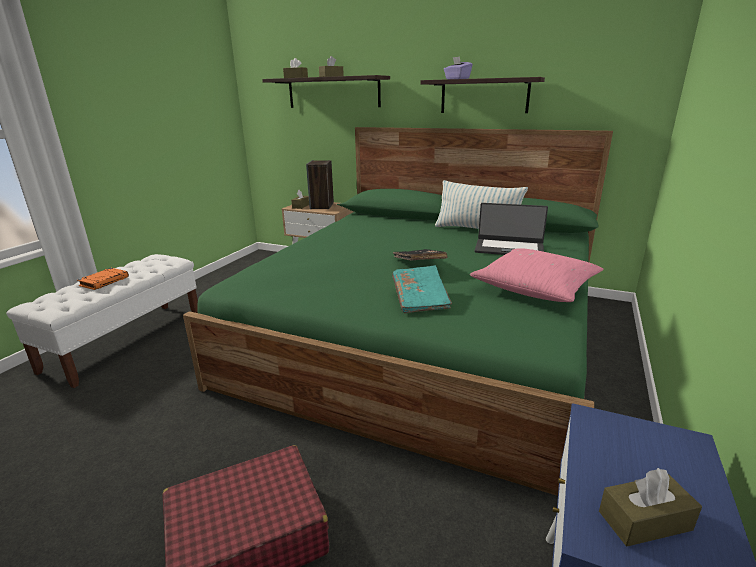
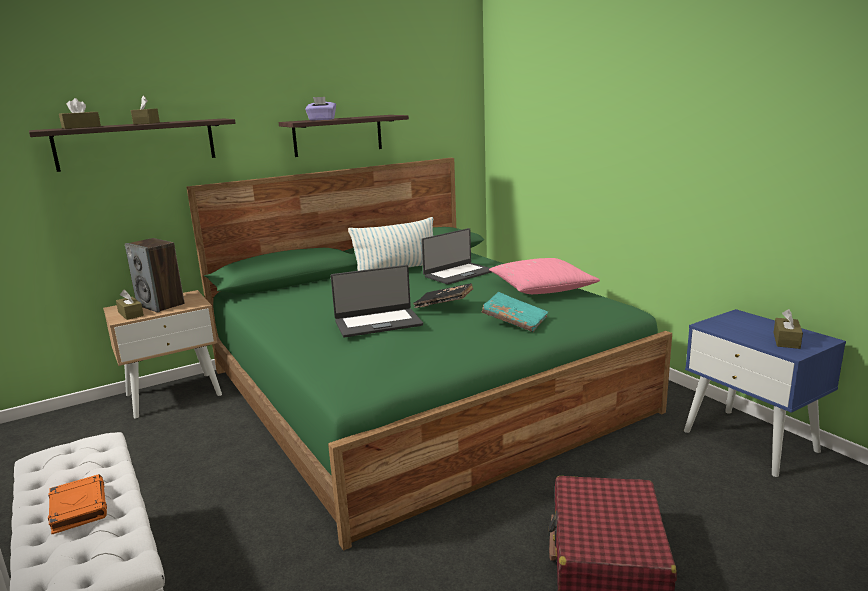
camera: 55 degrees left, 5 degrees down
none -> laptop [331,265,423,337]

